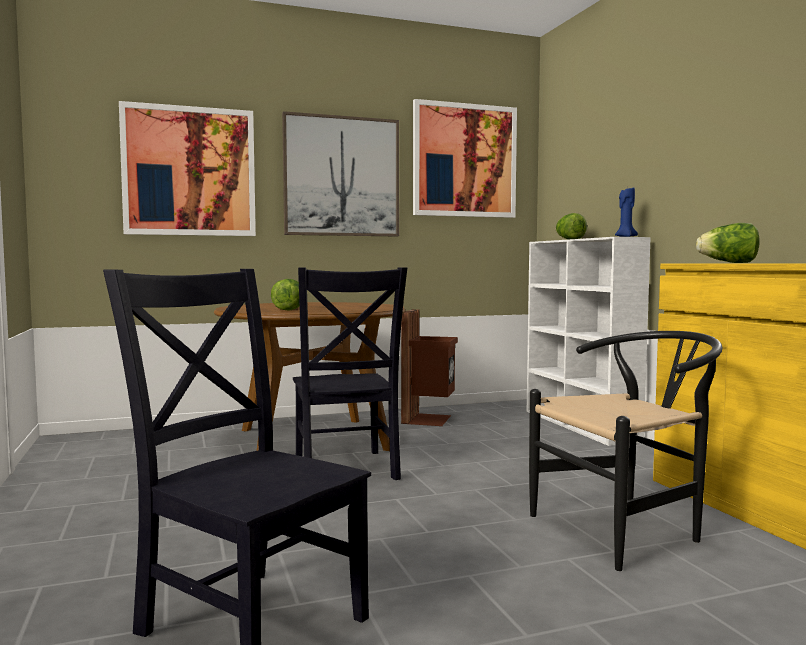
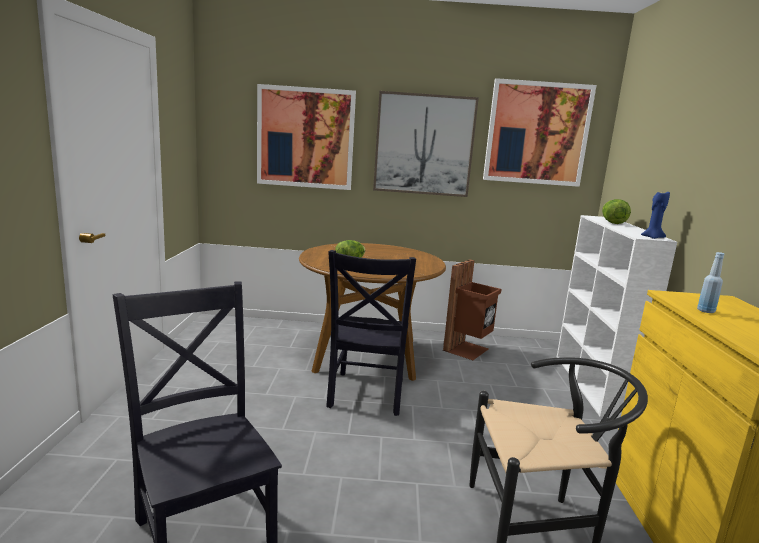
camera: 20 degrees right, 10 degrees up
lettuce [696,223,760,263] -> blue bottle [697,252,724,313]

